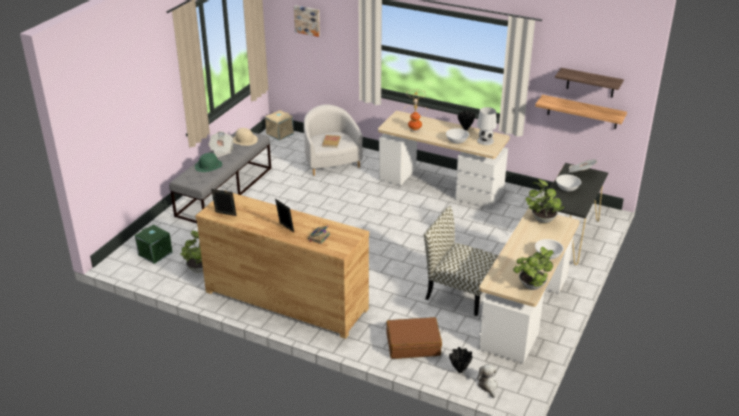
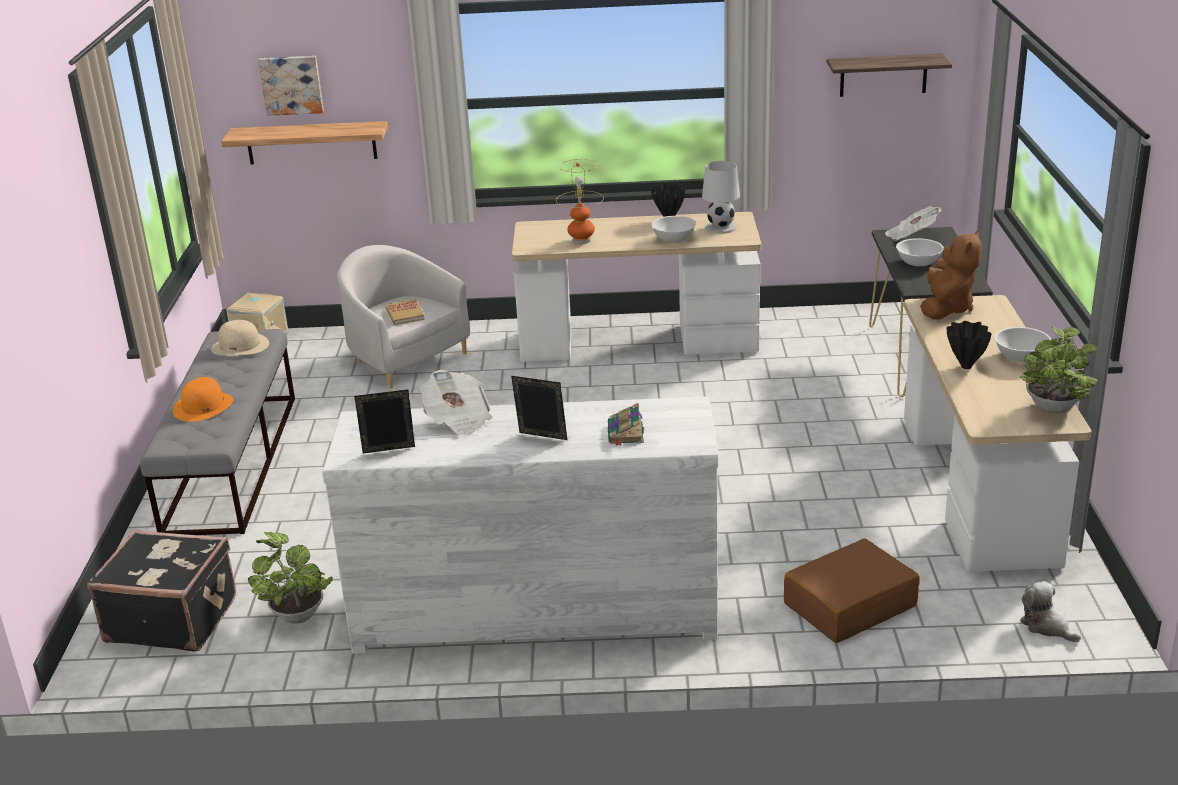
camera: 25 degrees left, 5 degrees down
green storage box [135,225,173,264] -> black suitcase [87,530,236,651]
green hat [195,153,223,172] -> orange hat [173,377,234,422]
brown dresser [196,193,369,339] -> white dresser [322,396,719,654]
newspaper [208,131,234,157] -> newspaper moved to [420,370,493,438]
chair [424,206,499,316] -> none
black vase [449,347,472,373] -> black vase moved to [946,321,992,369]
potted plant [526,179,564,223] -> brown plush toy [920,231,982,320]
shelf [535,95,627,129] -> shelf moved to [221,121,388,164]

